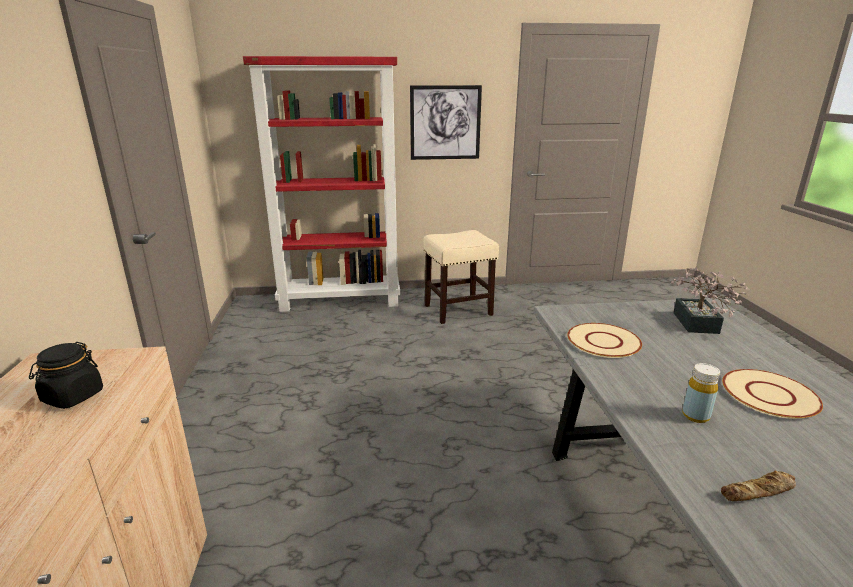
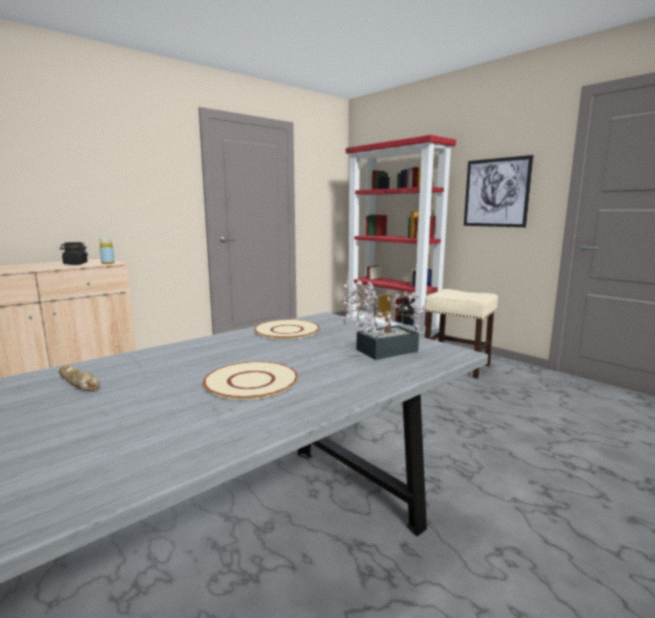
camera: 55 degrees right, 10 degrees down
yellow bottle [682,363,720,423] -> yellow bottle moved to [99,237,115,264]

